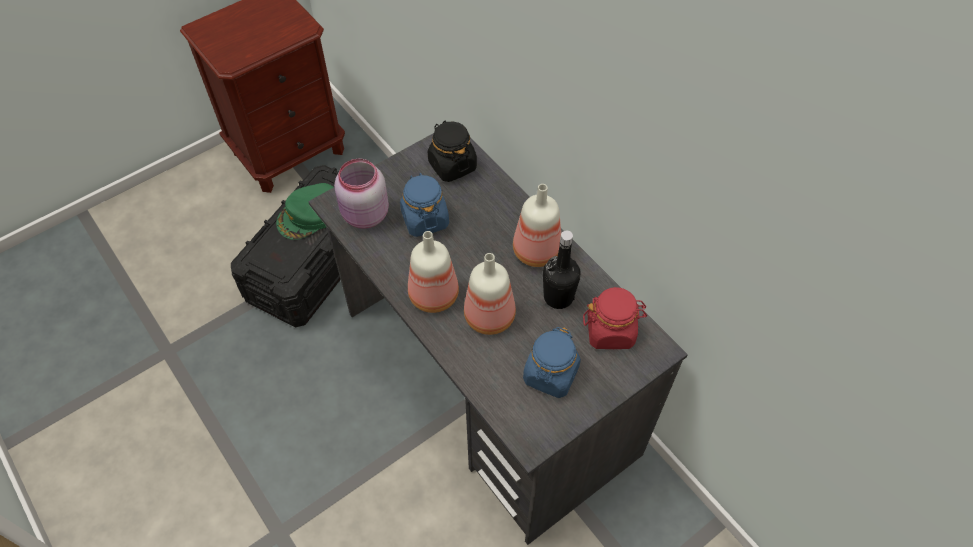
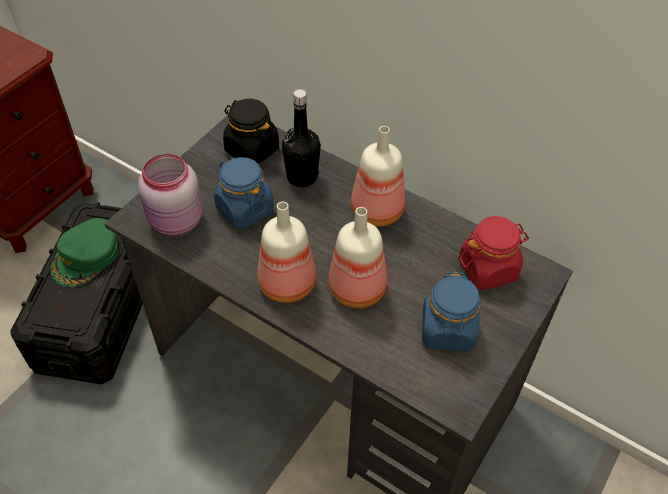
camera: 20 degrees left, 5 degrees down
black bottle [543,231,581,309] -> black bottle moved to [282,89,321,187]

